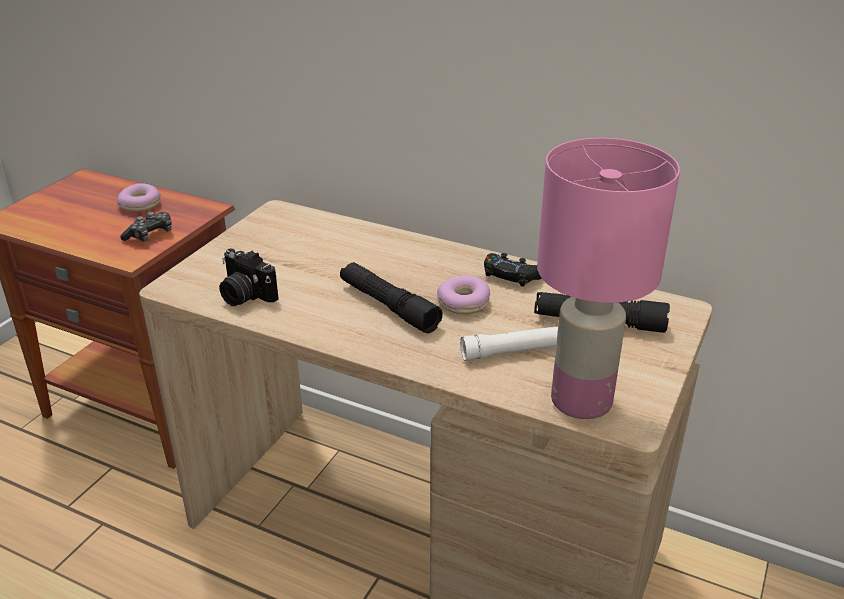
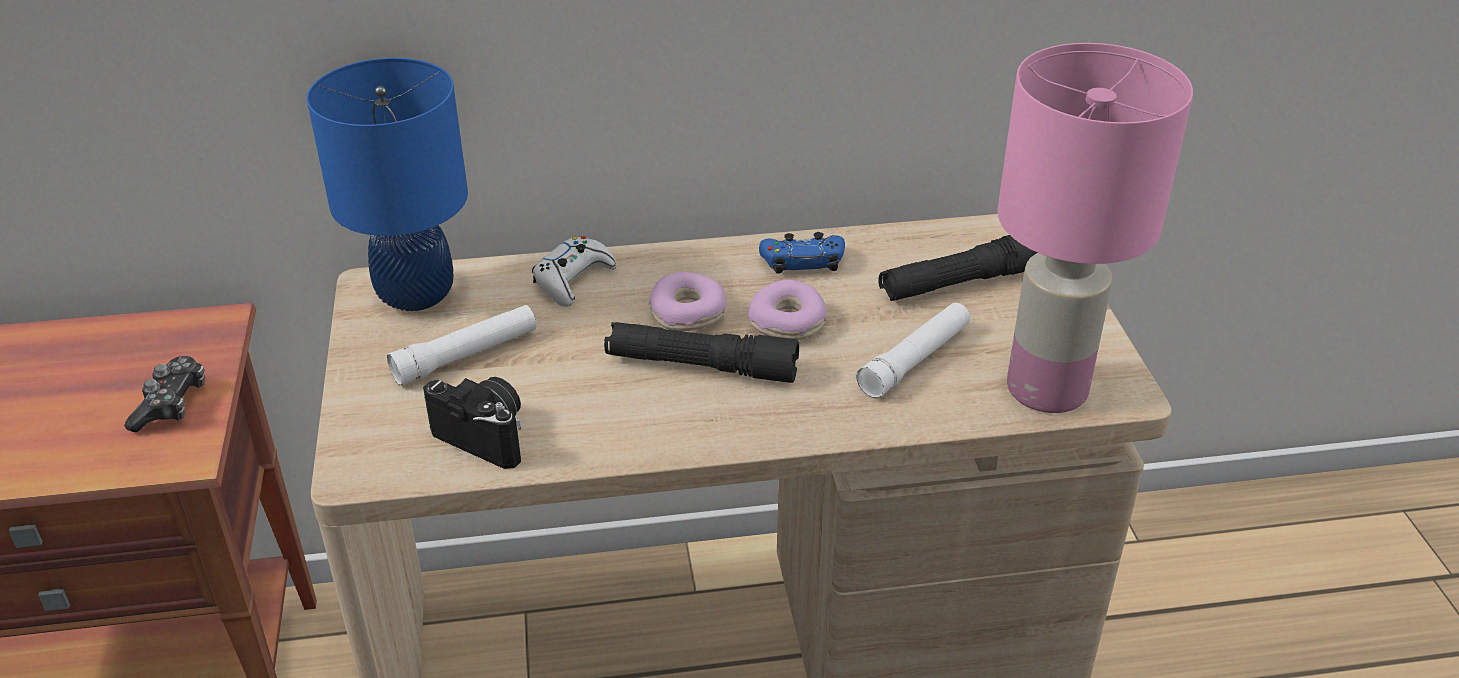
camera: 35 degrees left, 5 degrees up
donut [117,183,161,212] -> donut moved to [648,272,726,331]
camera [219,248,278,306] -> camera turned 150 degrees counterclockwise [423,377,521,469]
black game controller [484,253,542,287] -> blue game controller [759,232,845,274]
none -> blue table lamp [307,58,468,311]
none -> white flashlight [387,305,537,385]
none -> white game controller [532,236,617,307]

